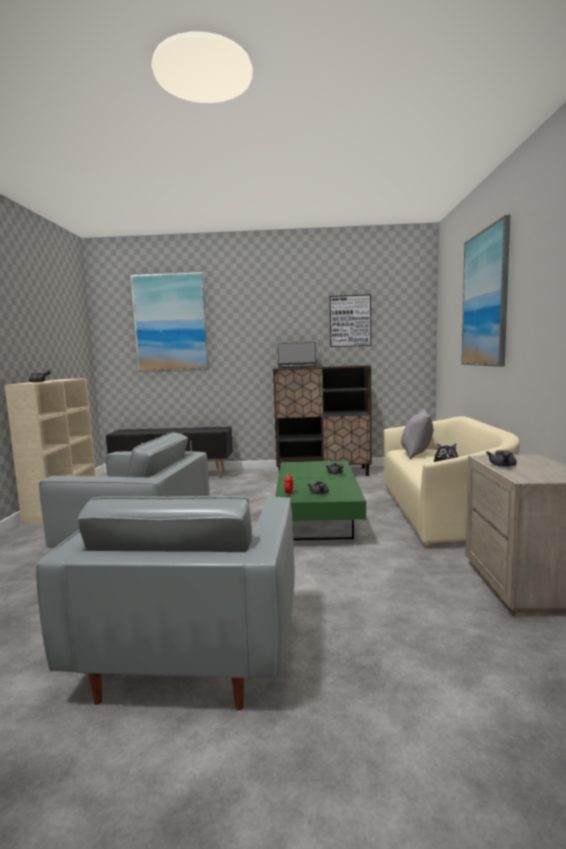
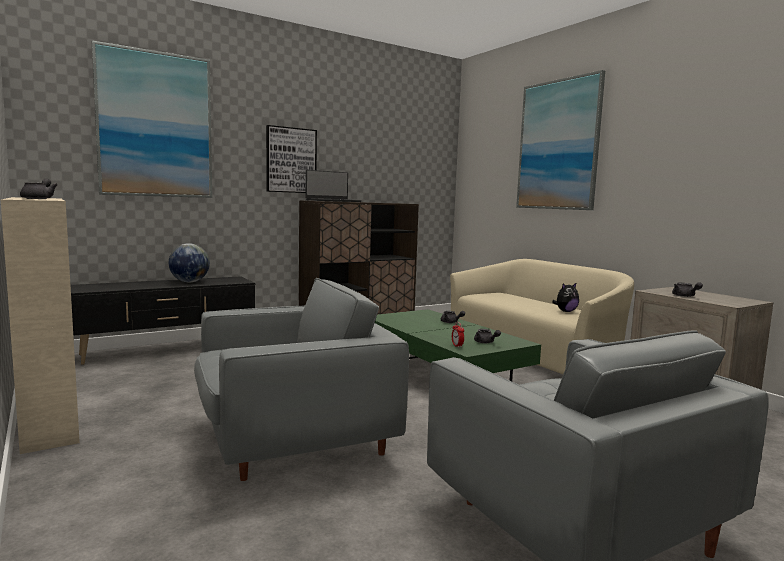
camera: 35 degrees left, 0 degrees up
picture [330,294,371,347] -> picture moved to [266,125,317,193]
grey pillow [401,409,433,459] -> none
none -> globe [169,243,210,282]

